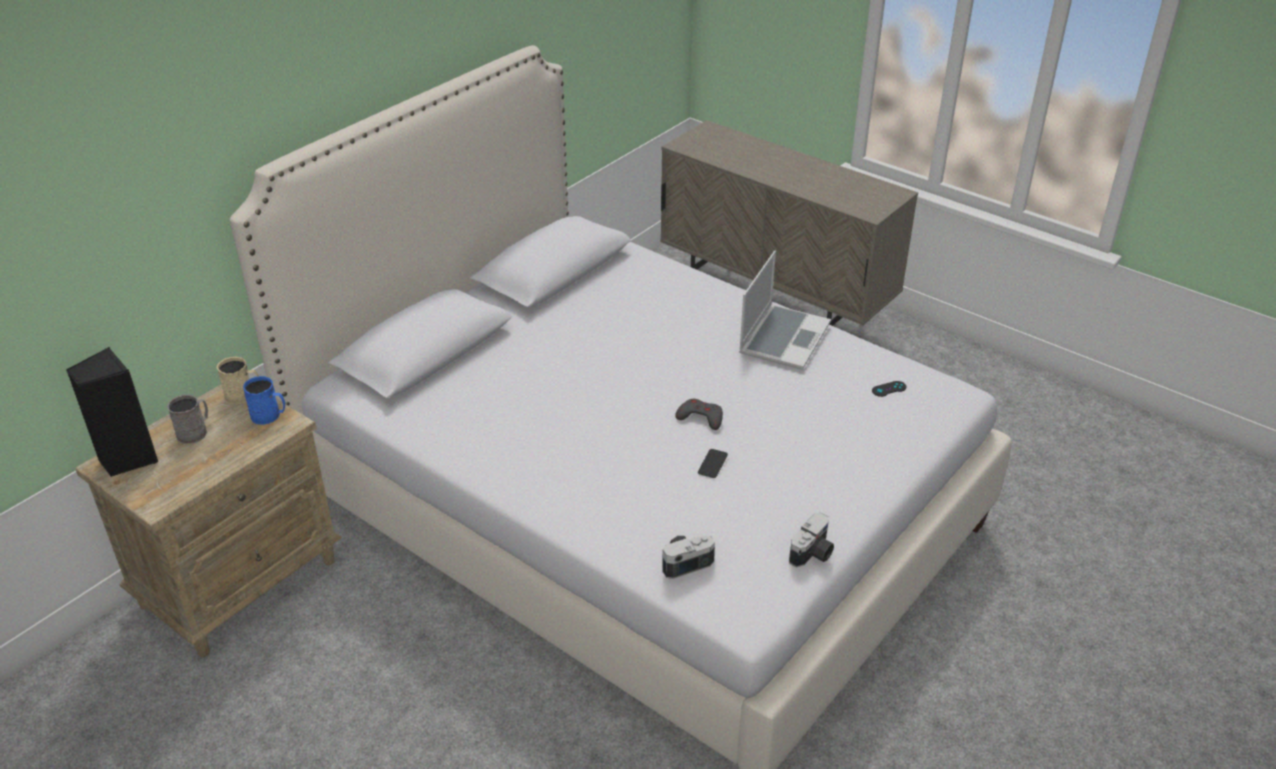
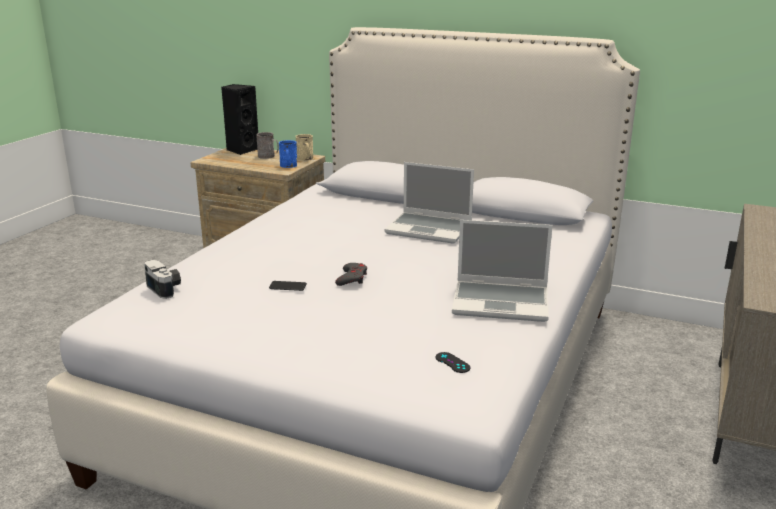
camera: 75 degrees right, 15 degrees down
camera [789,513,834,568] -> none
none -> laptop [385,162,474,244]

